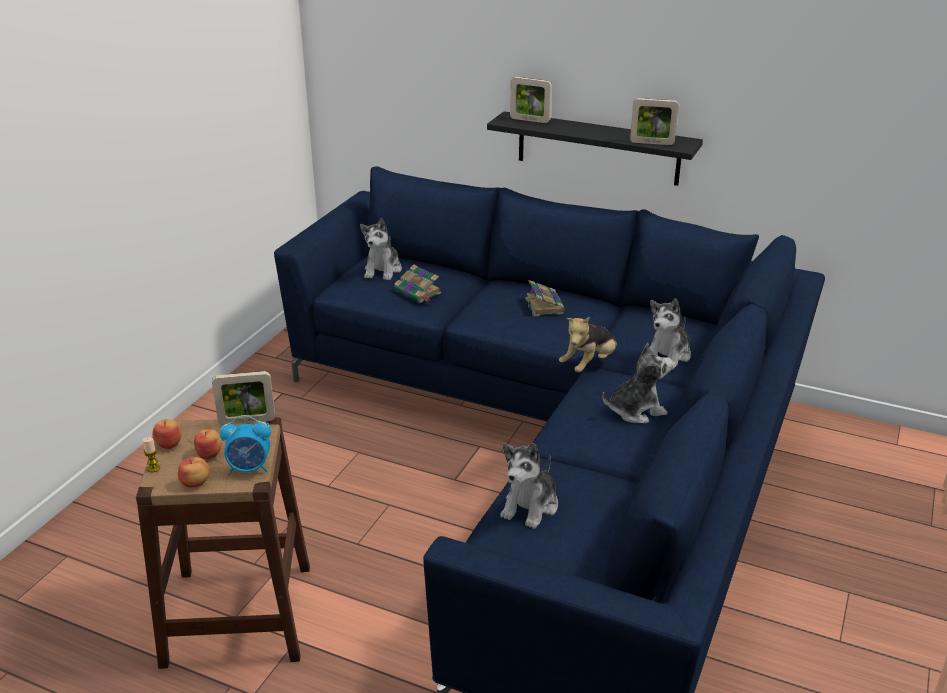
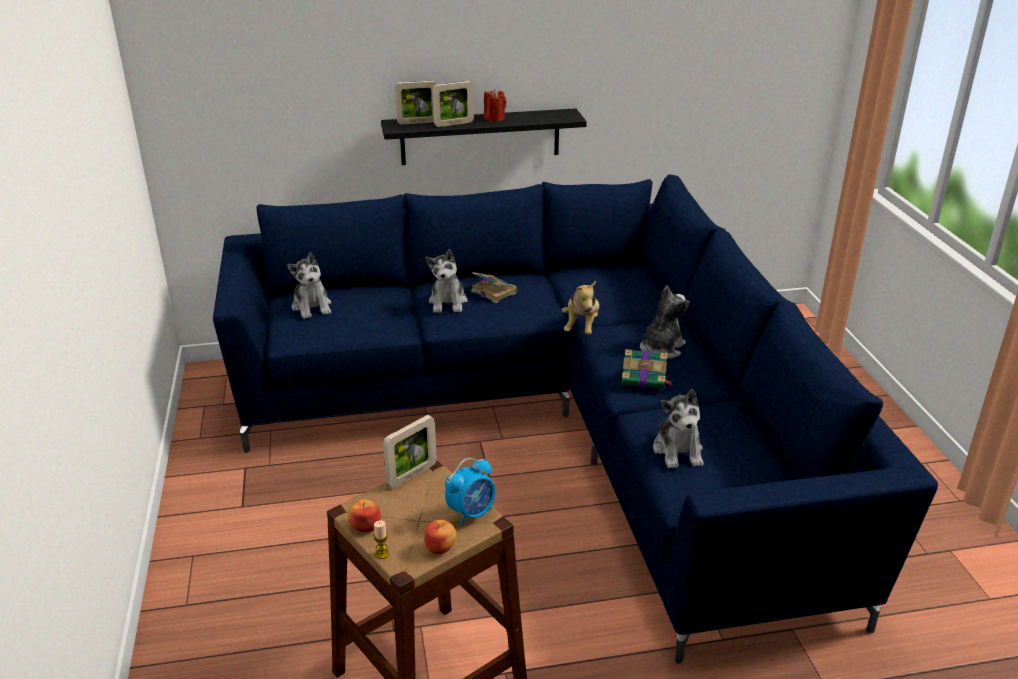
camera: 35 degrees left, 0 degrees up
apple [194,429,222,460] -> none
book [394,264,441,303] -> book moved to [622,349,673,389]
picture frame [630,98,679,145] -> picture frame moved to [432,81,474,127]
plush toy [650,299,691,370] -> plush toy moved to [426,249,468,313]
none -> red candle [484,89,506,122]

